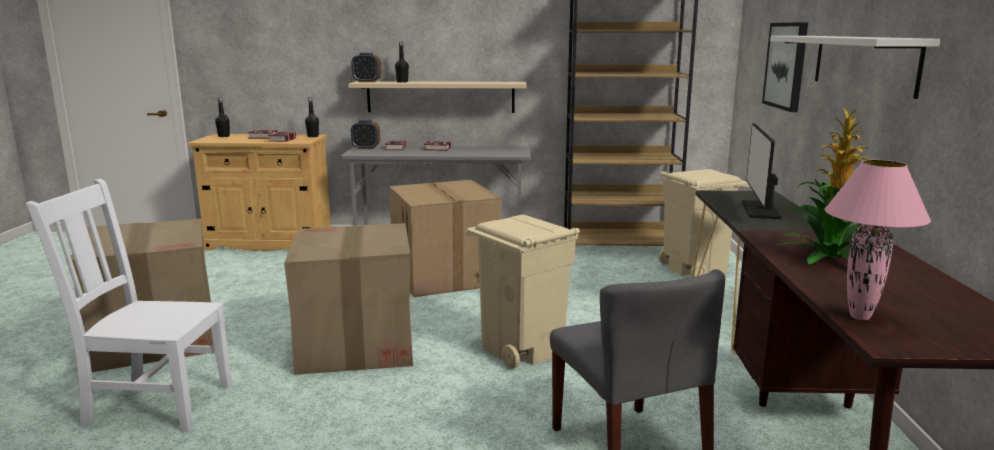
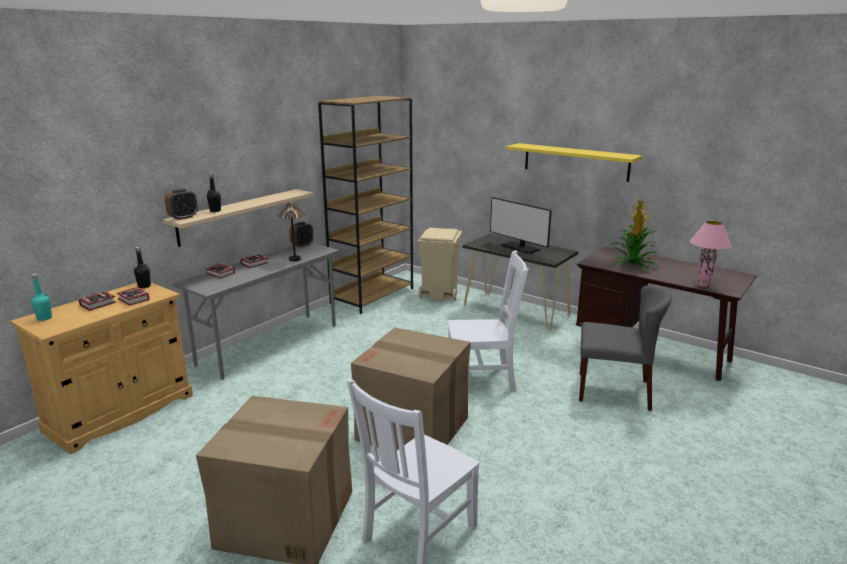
camera: 55 degrees left, 5 degrees up
black bottle [215,97,230,137] -> turquoise bottle [31,274,52,321]
alarm clock [351,120,380,149] -> alarm clock moved to [289,222,314,248]
cardboard box [389,180,502,297] -> none
beige trash can [465,215,580,369] -> white chair [448,250,528,390]
picture [762,22,808,112] -> none
white shelf [770,36,940,99] -> yellow shelf [506,143,642,182]
none -> table lamp [278,202,305,261]

